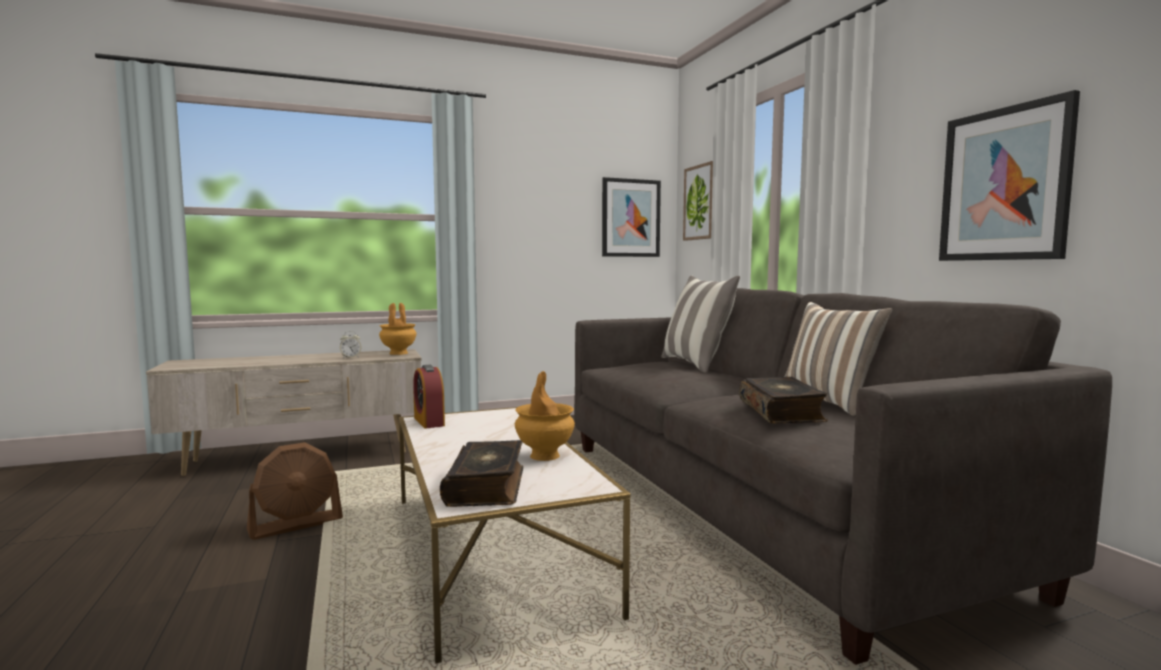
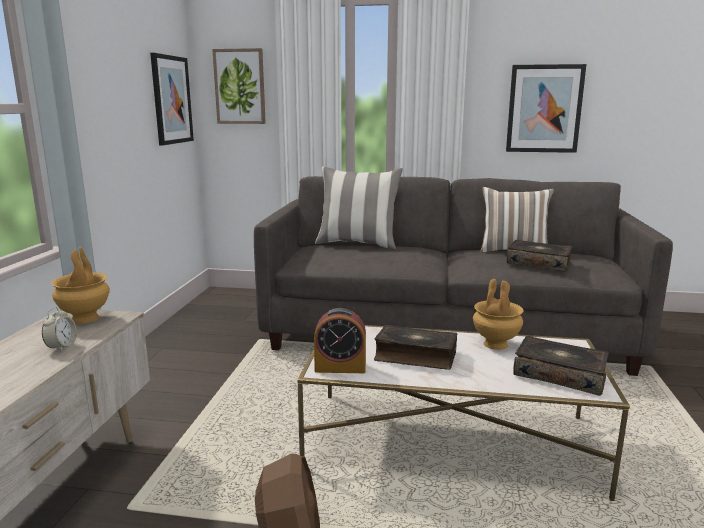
camera: 60 degrees left, 10 degrees up
none -> book [374,325,458,370]

